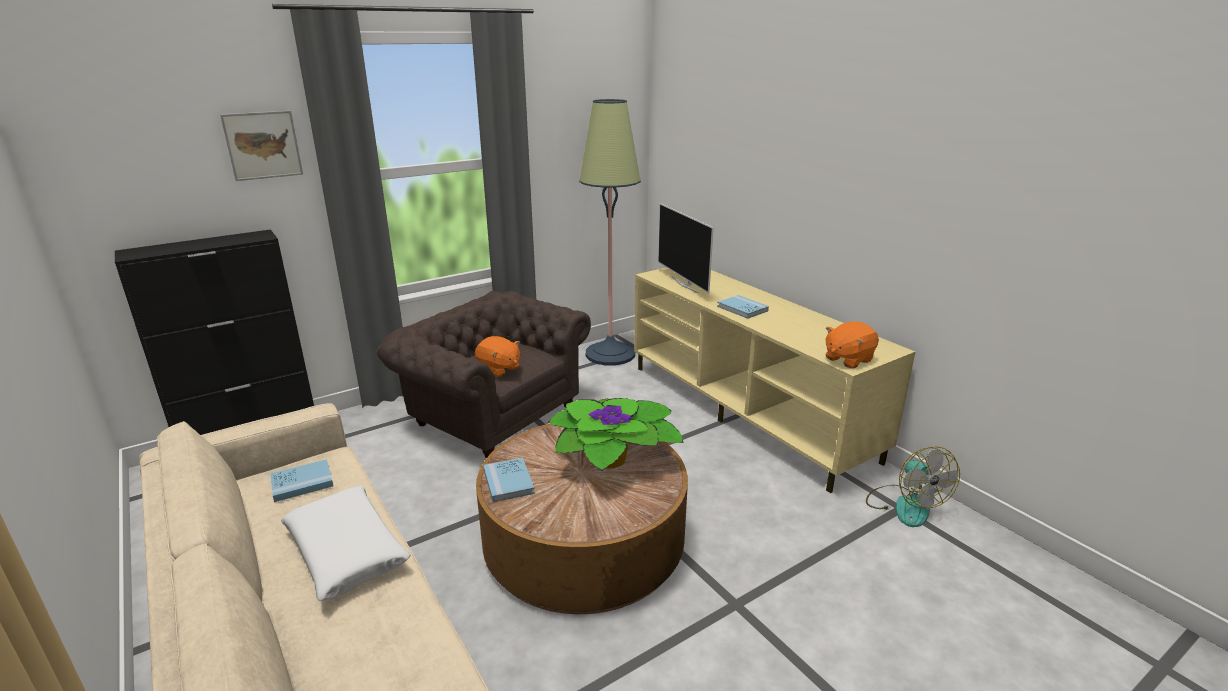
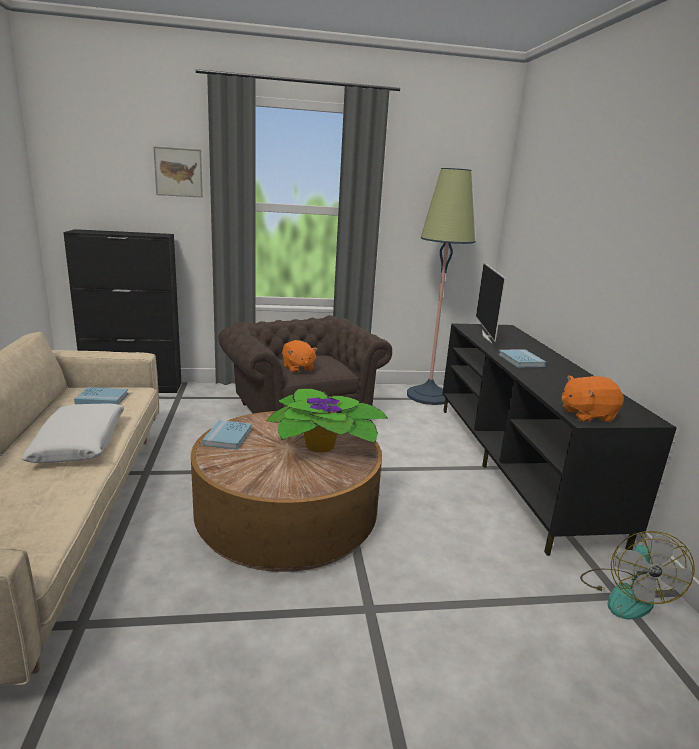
camera: 25 degrees right, 5 degrees down
beige tv stand [634,268,915,493] -> black tv stand [442,323,677,556]

